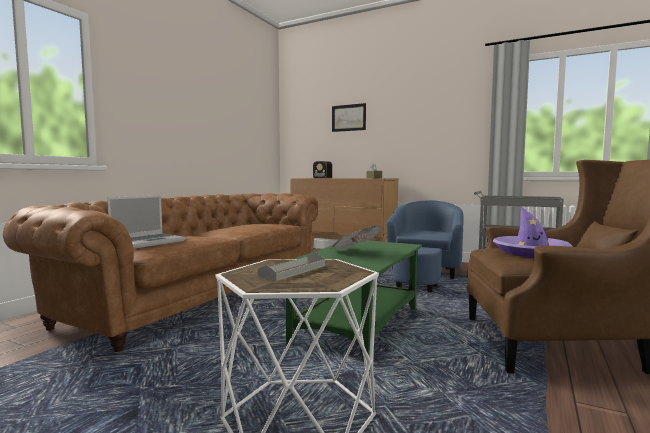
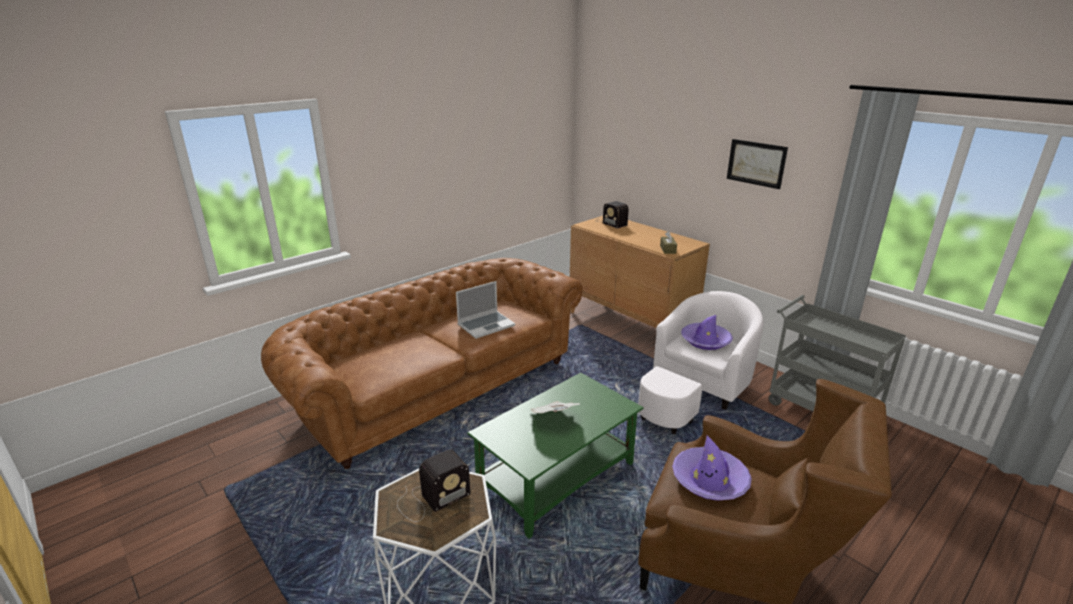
camera: 20 degrees right, 20 degrees up
laptop [107,195,186,248] -> laptop moved to [456,281,515,339]
grey tray [257,252,325,281] -> radio [397,450,471,522]
picture [332,103,366,132] -> picture moved to [727,139,788,189]
blue armchair [386,200,464,292] -> white armchair [638,291,764,434]
none -> purple hat [681,315,733,350]

